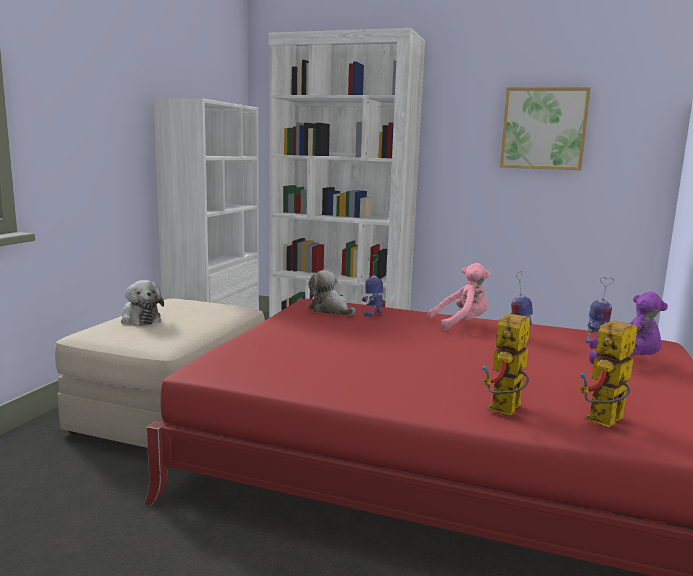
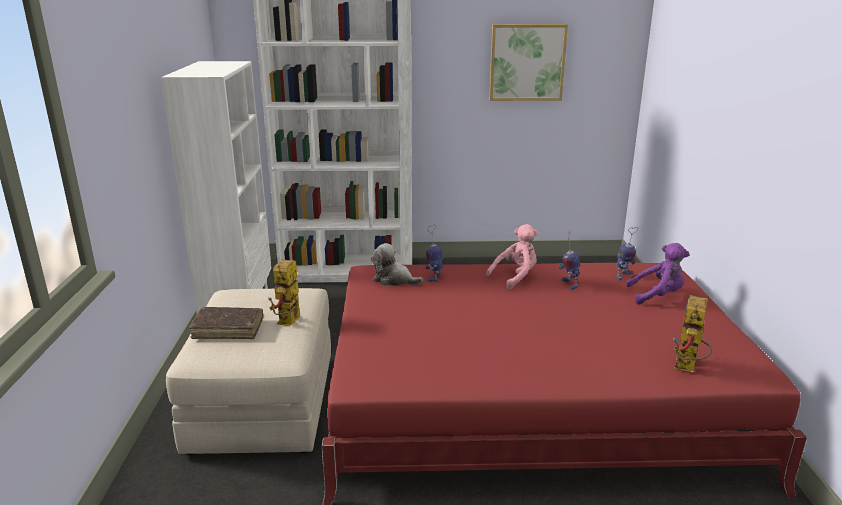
camera: 20 degrees left, 10 degrees up
plush toy [121,280,164,326] -> brown book [189,307,263,339]
toy robot [483,313,530,415] -> toy robot moved to [268,259,300,326]

